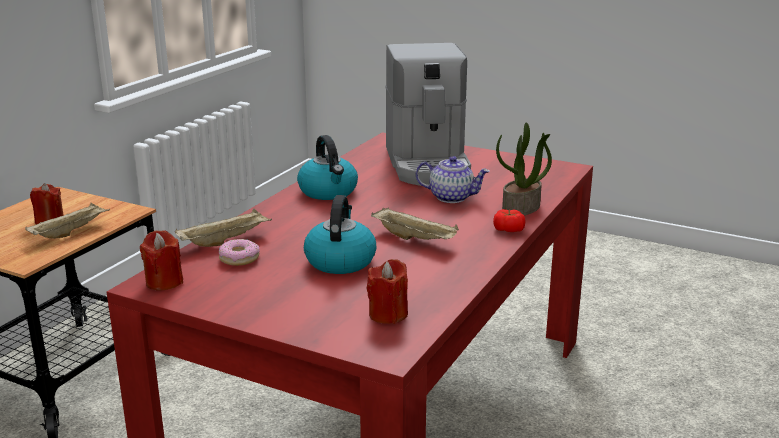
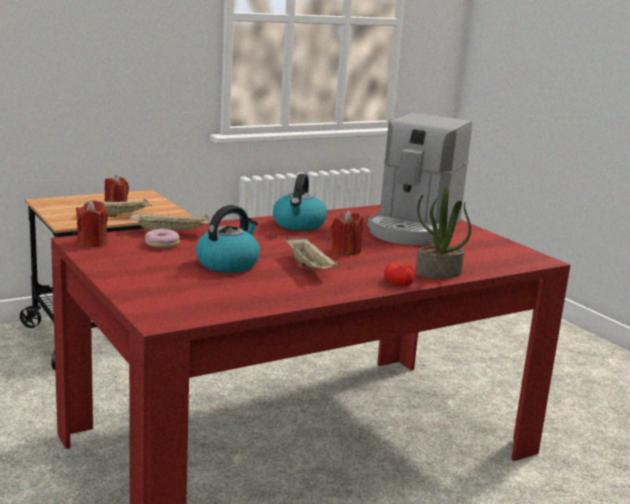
camera: 30 degrees right, 5 degrees down
red candle [367,259,408,324] -> red candle moved to [331,210,363,255]
teapot [416,156,490,203] -> none

